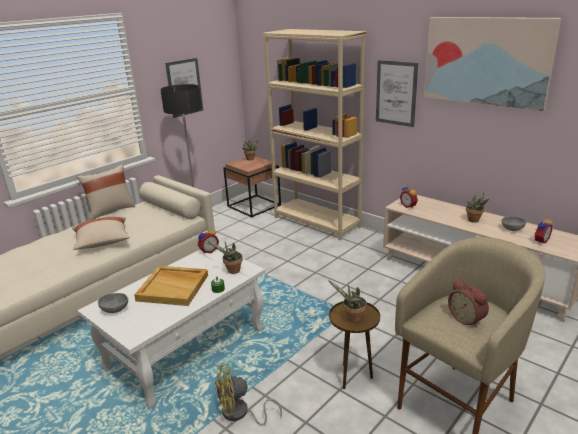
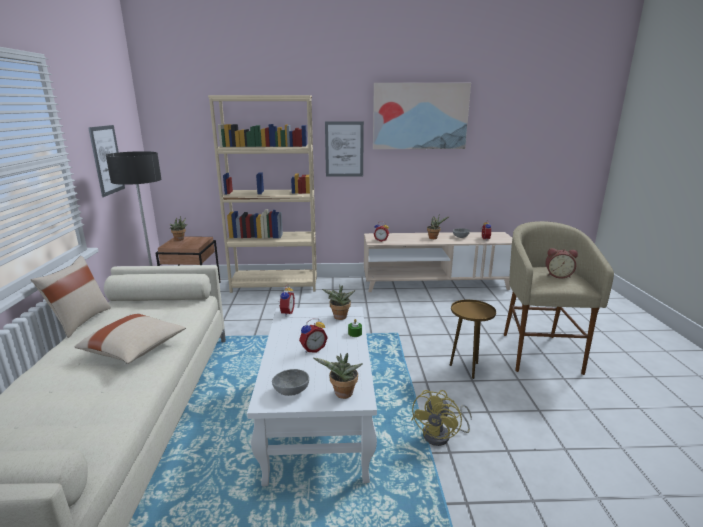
camera: 45 degrees left, 5 degrees down
beige tray [134,266,208,306] -> alarm clock [299,318,328,353]
potted plant [328,280,367,322] -> potted plant moved to [314,353,363,399]

